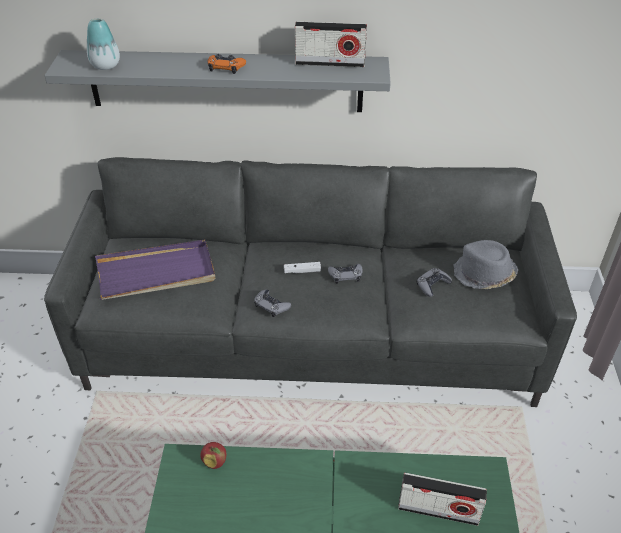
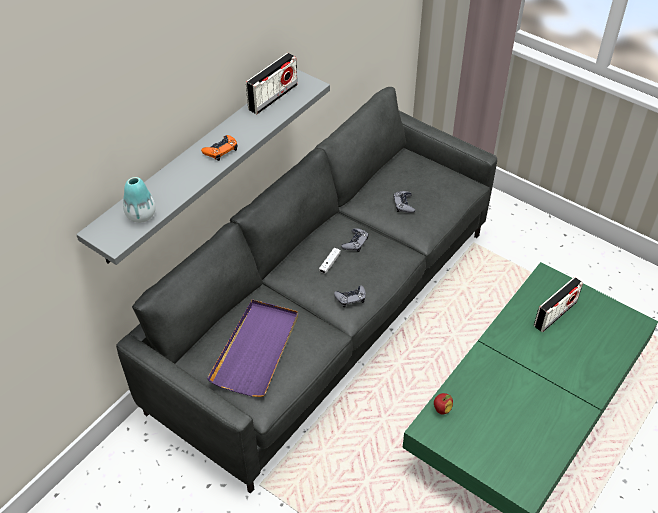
camera: 55 degrees left, 5 degrees up
grey hat [454,240,518,289] -> none

